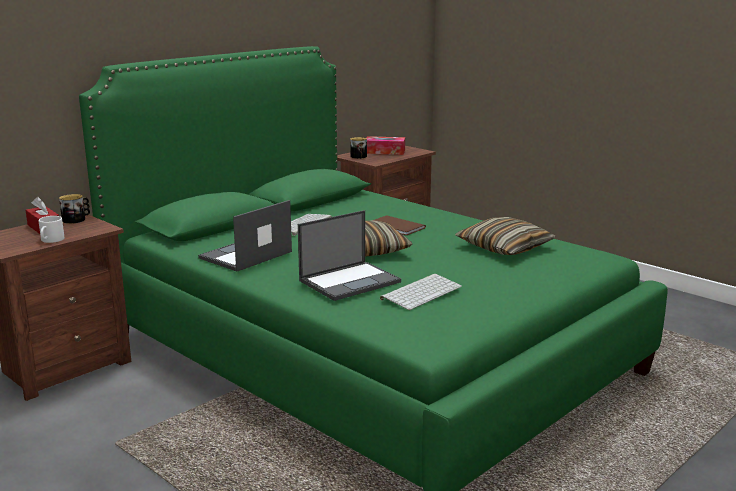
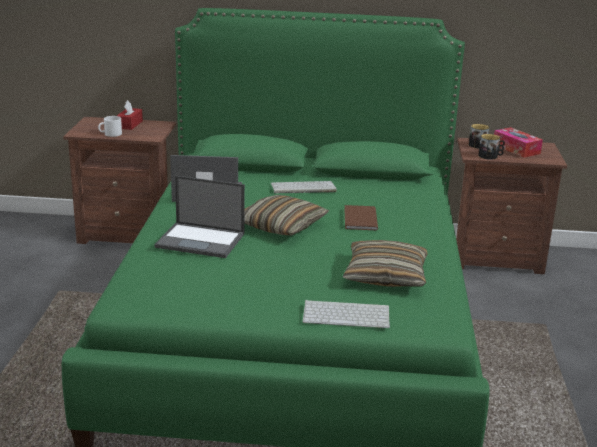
camera: 50 degrees right, 5 degrees up
mug [59,194,90,224] -> mug moved to [478,134,505,160]
keyboard [380,274,462,310] -> keyboard moved to [302,300,390,328]

